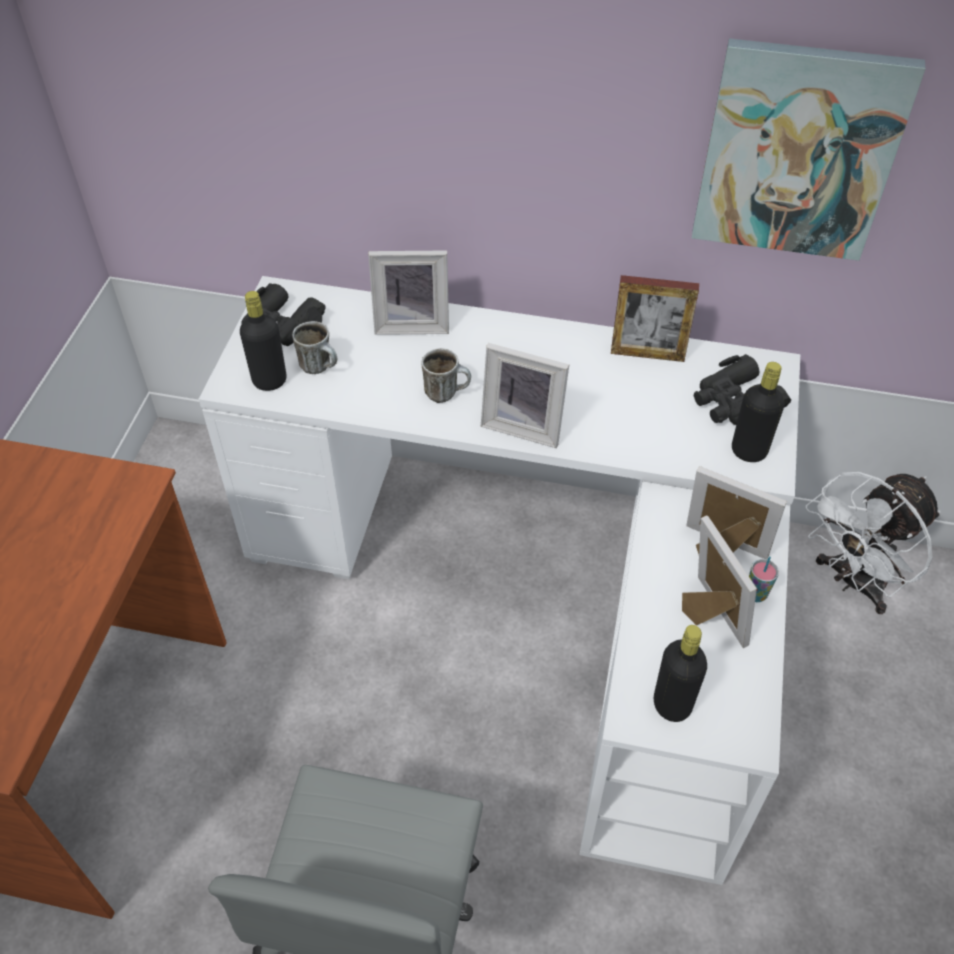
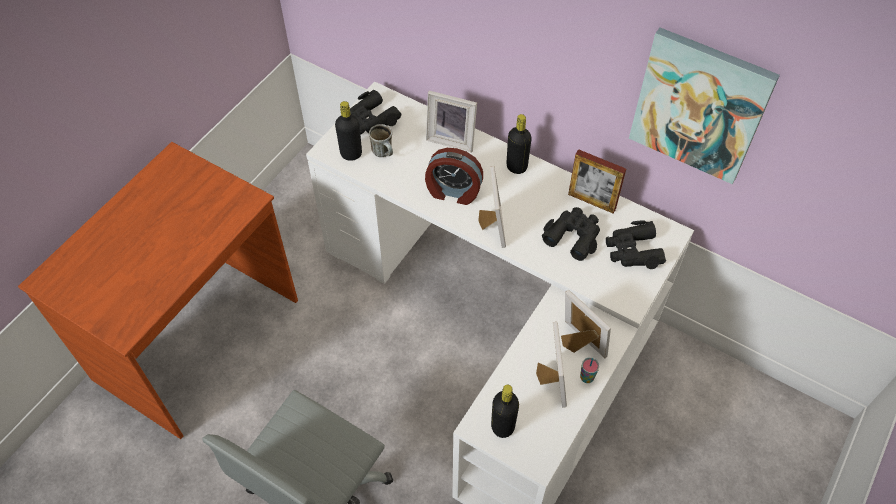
camera: 20 degrees right, 5 degrees up
mug [421,348,471,403] -> alarm clock [425,148,483,205]
picture frame [481,343,569,448] -> picture frame turned 135 degrees counterclockwise [478,166,506,248]
black bottle [732,362,785,462] -> black bottle moved to [506,114,532,174]
white fan [806,472,941,614] -> none
none -> black binoculars [542,207,600,261]

